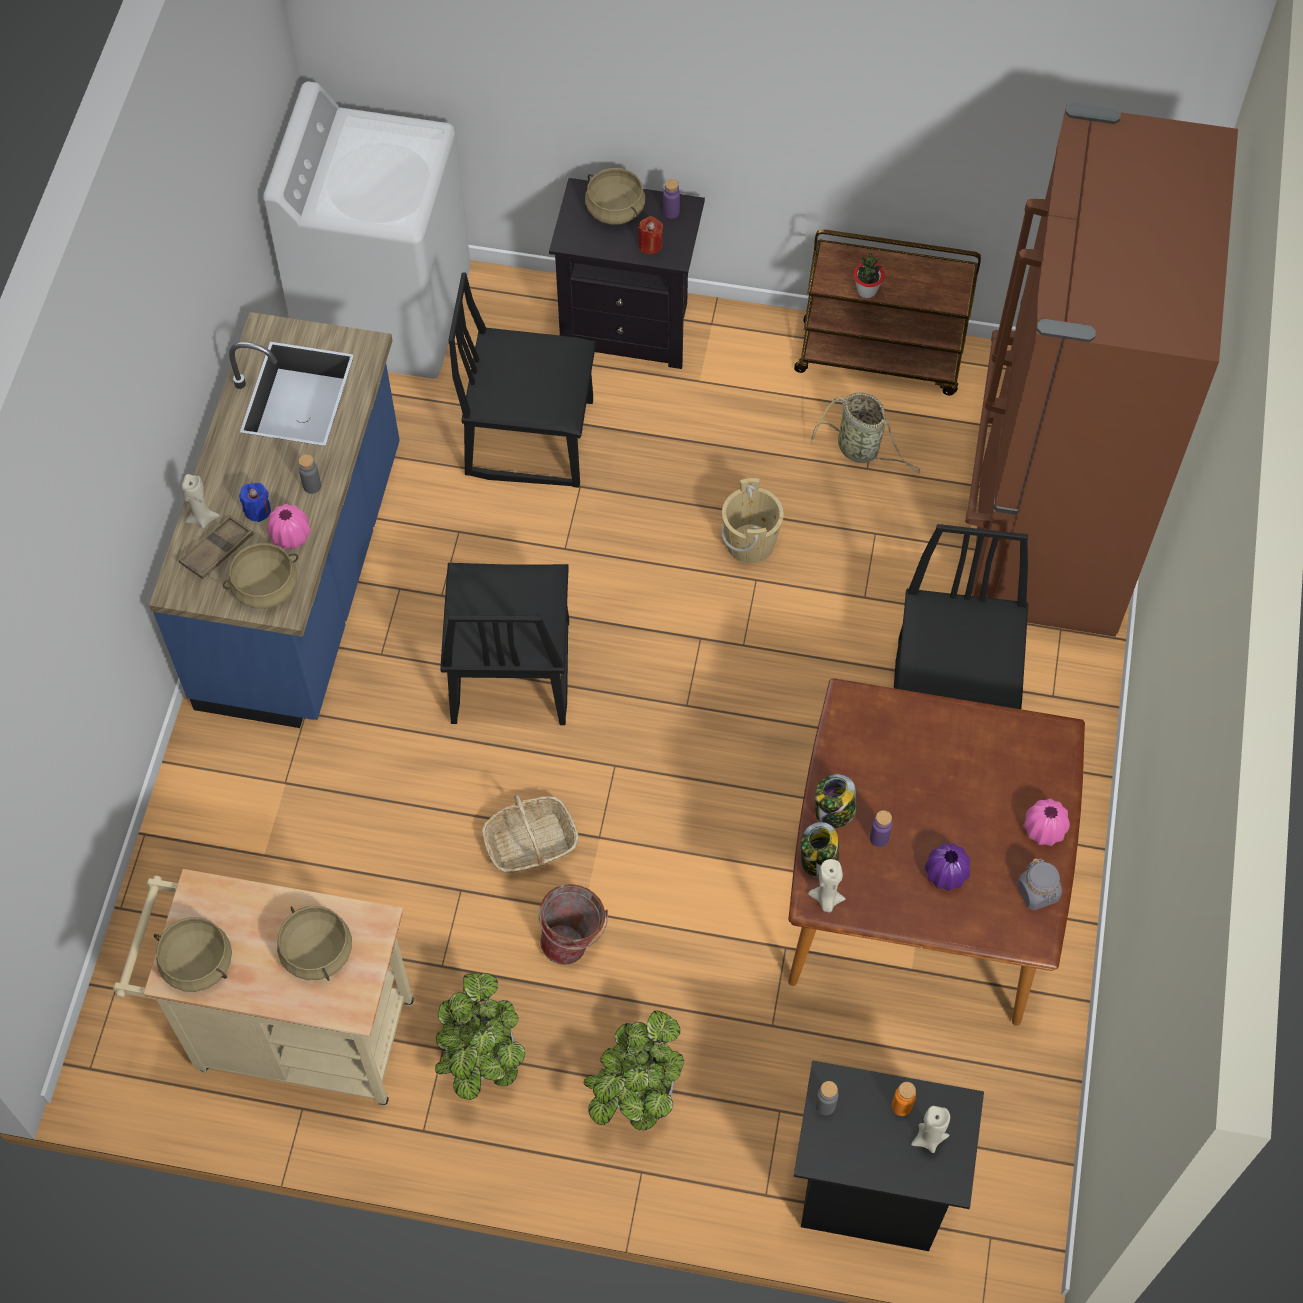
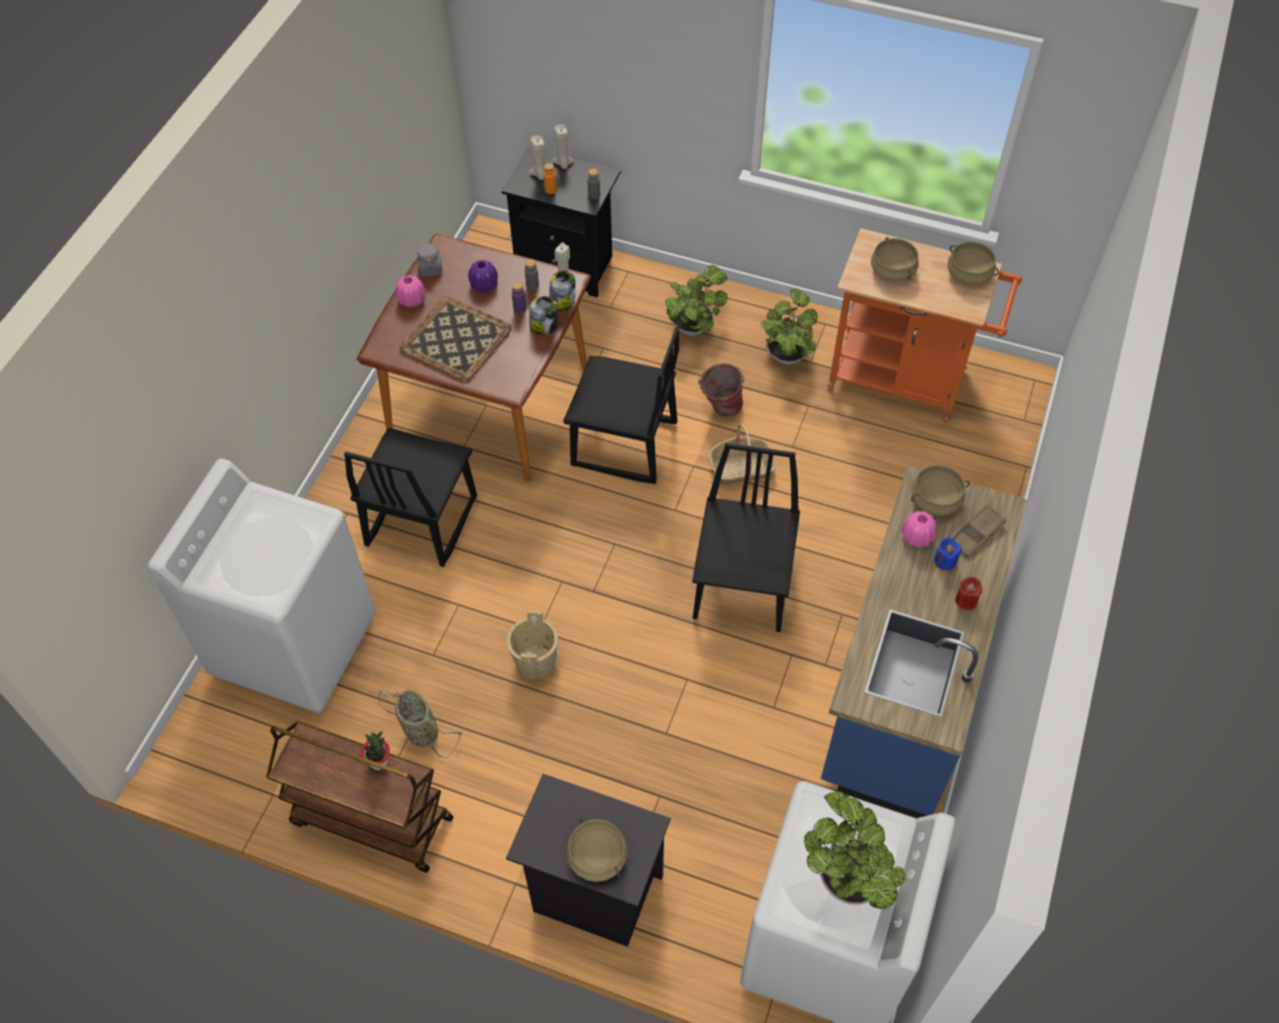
camera: 170 degrees left, 5 degrees down
beige cart [113,869,414,1106] -> orange cart [828,228,1022,423]
beige candle [181,474,220,529] -> beige candle moved to [552,125,574,169]
grey bottle [299,454,321,494] -> grey bottle moved to [525,259,539,291]
black chair [448,272,596,488] -> black chair moved to [563,327,679,484]
red candle [638,216,663,254] -> red candle moved to [955,577,982,610]
purple bottle [663,179,680,219] -> none
brown fridge [965,103,1238,637] -> white washing machine [148,458,376,713]
none -> tray [400,297,512,381]
none -> potted plant [804,791,905,909]

